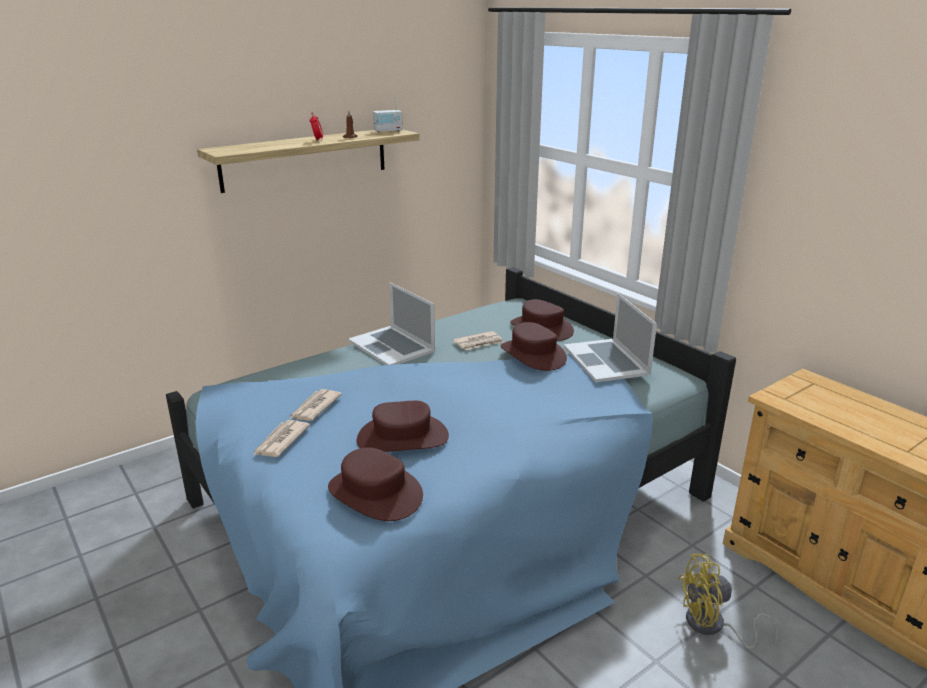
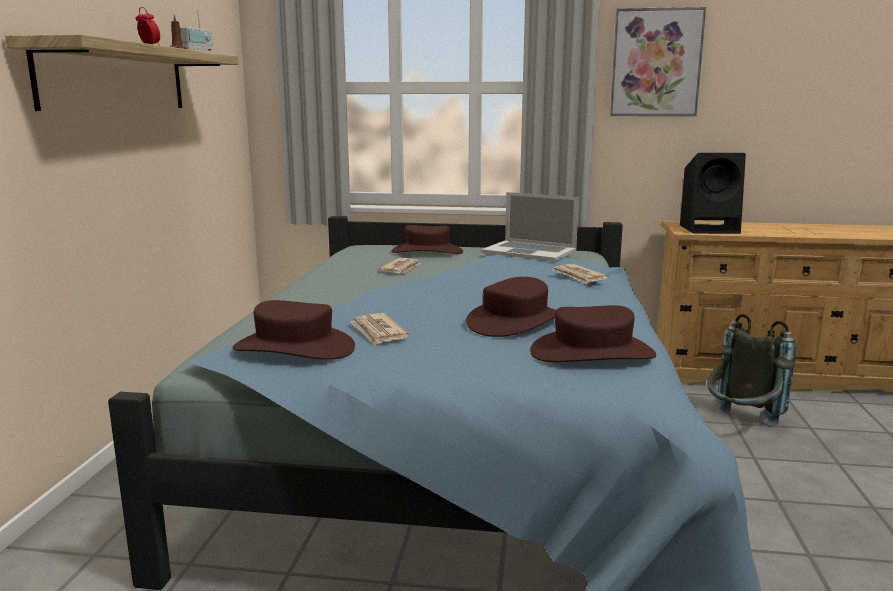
camera: 45 degrees left, 10 degrees down
newspaper [253,420,310,457] -> newspaper moved to [552,264,608,284]
laptop [348,282,435,365] -> none
brown hat [501,322,567,371] -> brown hat moved to [232,300,355,360]
yellow fan [678,554,779,649] -> grey backpack [707,314,796,425]
none -> picture [610,7,706,116]
none -> black speaker [680,153,746,234]

